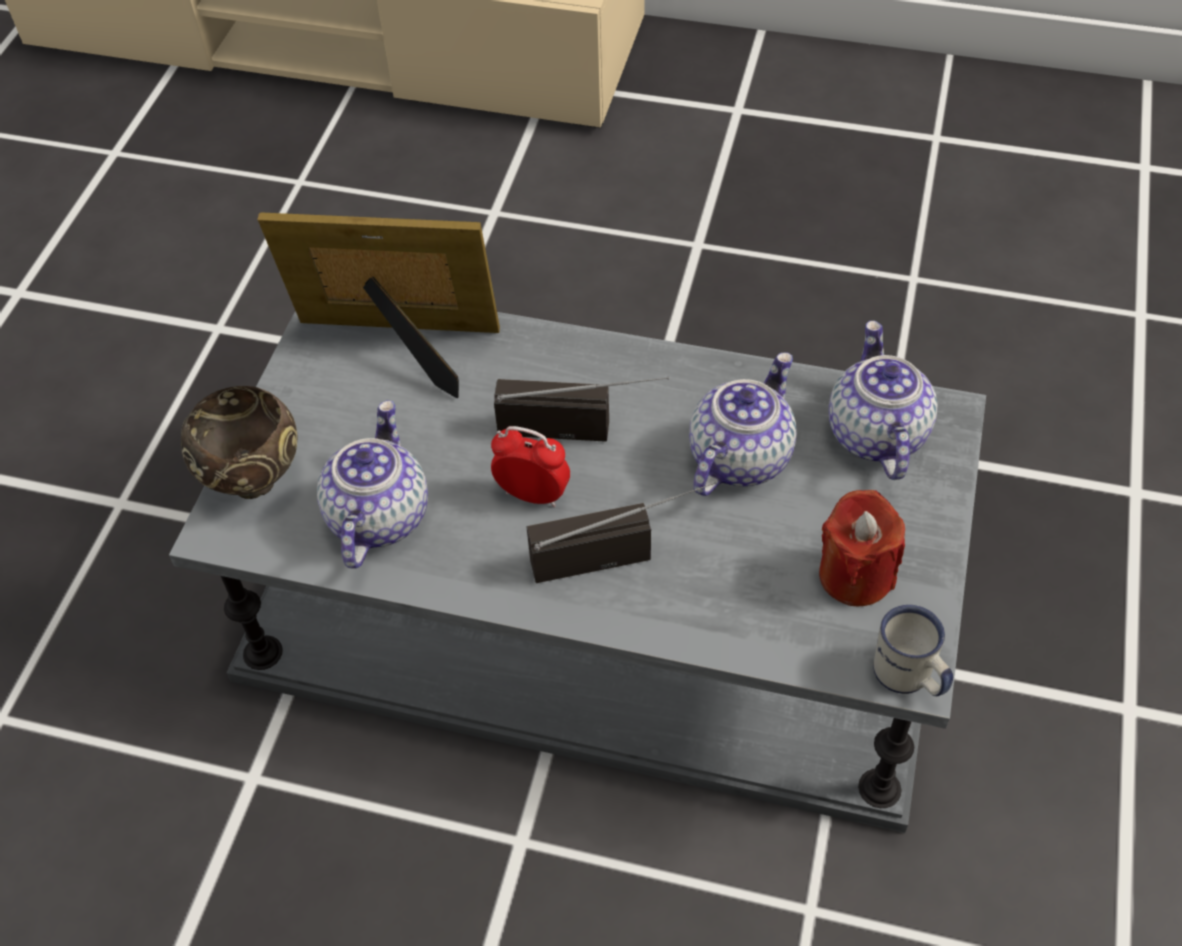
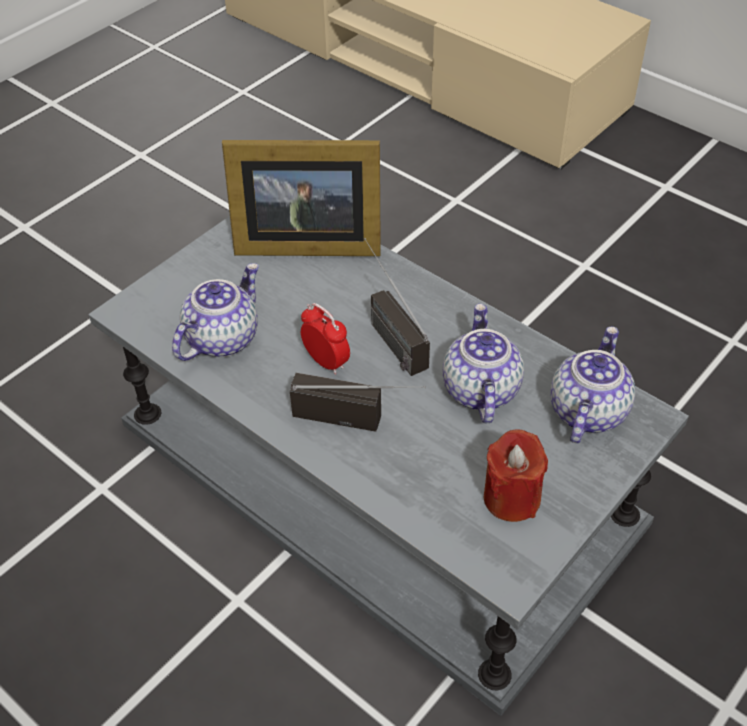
camera: 25 degrees right, 5 degrees down
brown bowl [181,386,297,499] -> none
picture frame [258,212,500,398] -> picture frame turned 150 degrees clockwise [222,140,381,256]
radio [494,376,669,442] -> radio turned 150 degrees counterclockwise [364,238,430,376]
teapot [689,352,797,496] -> teapot turned 60 degrees counterclockwise [443,303,524,423]
white mug [873,605,953,696] -> none

